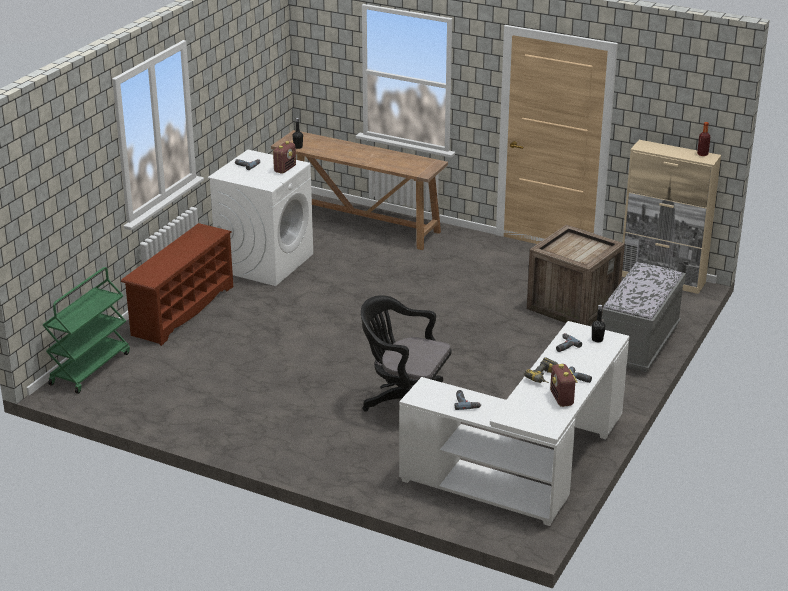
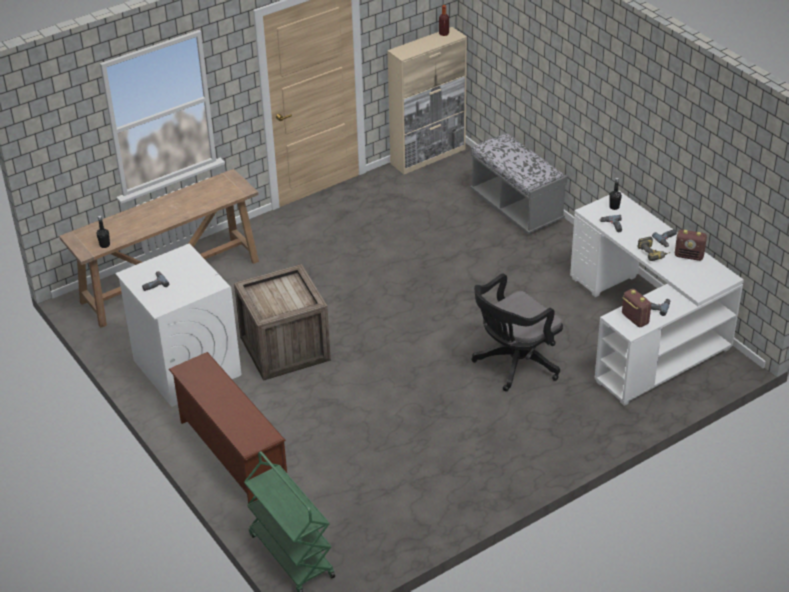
camera: 60 degrees left, 10 degrees up
radio [273,141,296,174] -> radio moved to [622,289,651,328]
crate [527,225,625,326] -> crate moved to [234,264,331,381]

